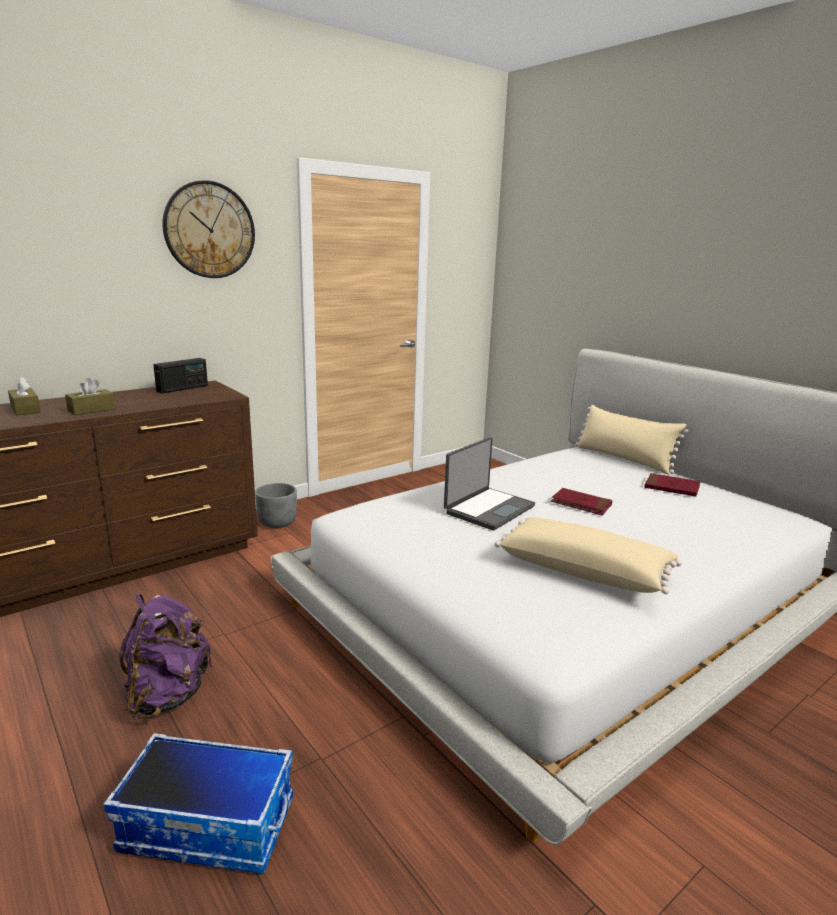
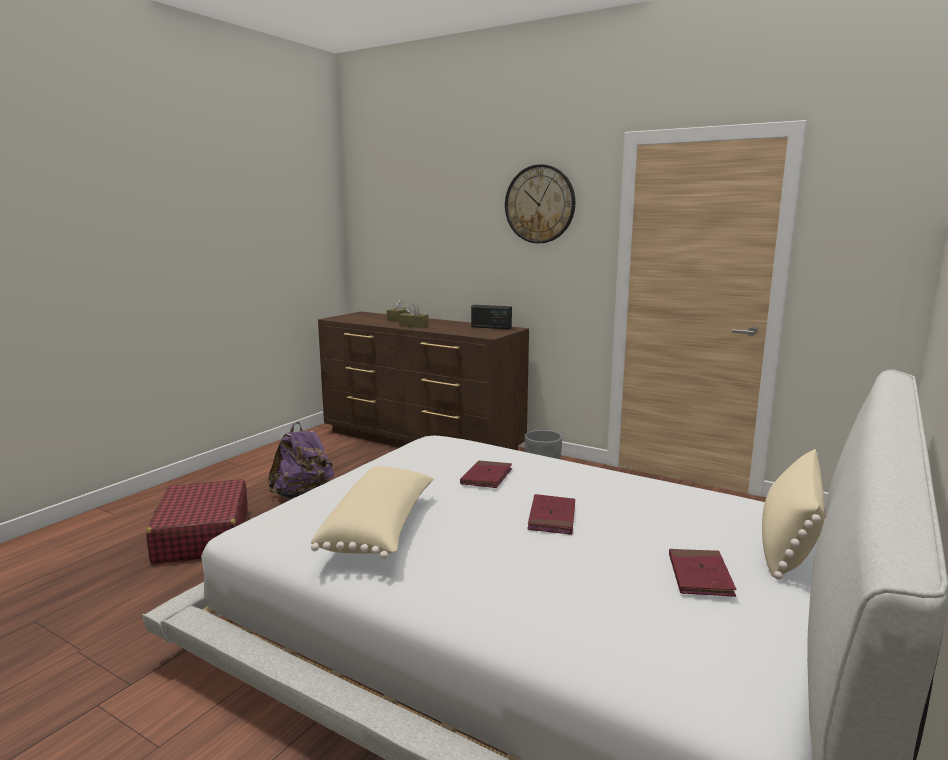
camera: 70 degrees right, 5 degrees down
storage box [103,733,293,874] -> red suitcase [146,479,248,564]
laptop [444,437,535,531] -> red book [460,460,512,488]

